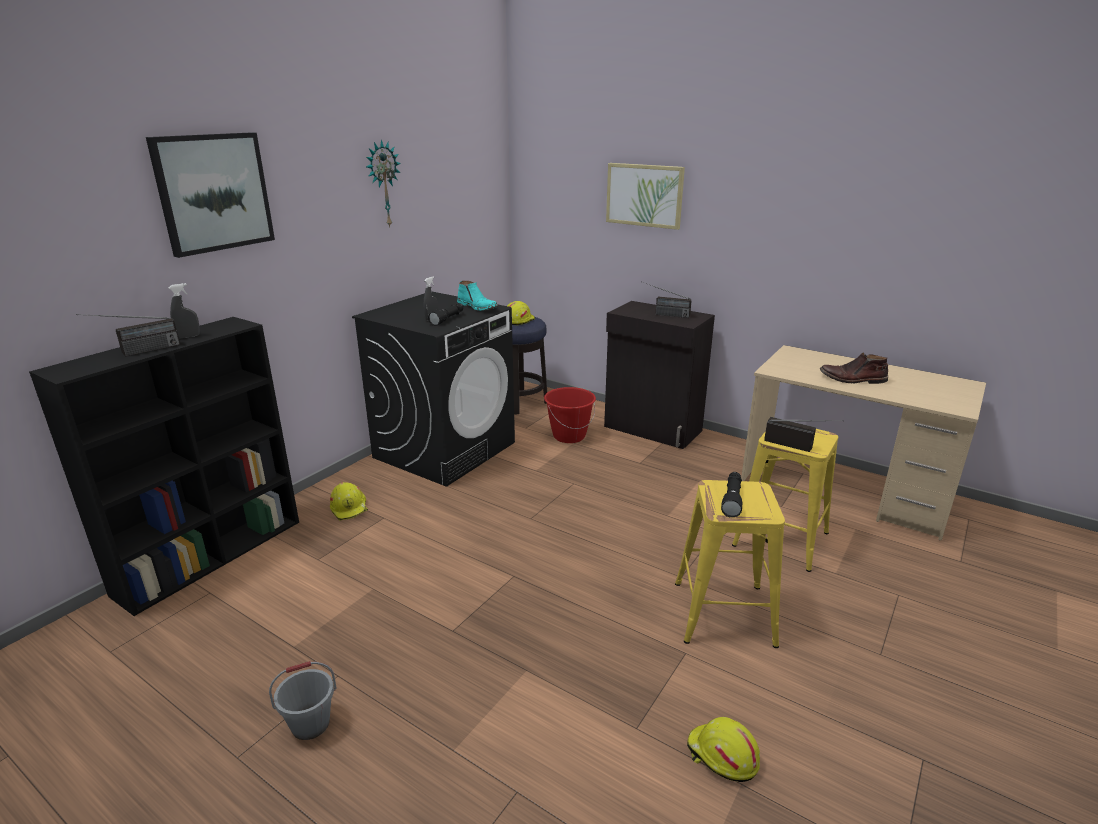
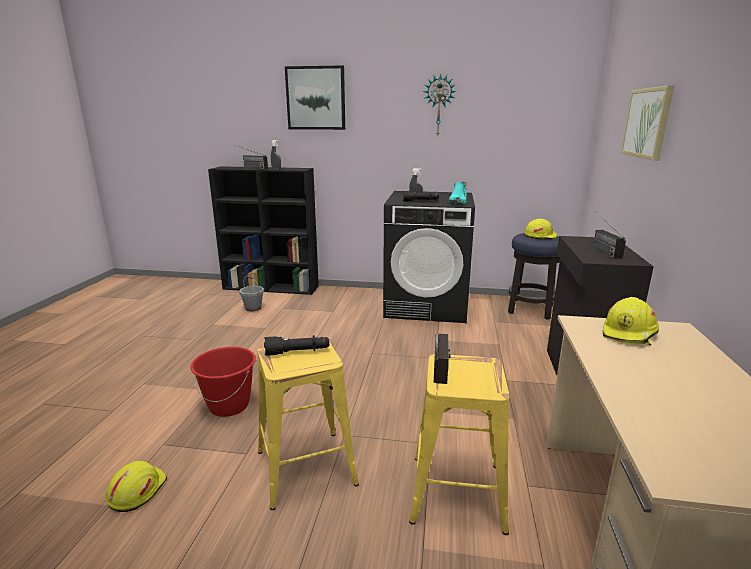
camera: 65 degrees right, 5 degrees down
grey bucket [269,661,337,740] -> grey bucket moved to [239,275,264,311]
yellow hard hat [330,482,368,520] -> yellow hard hat moved to [603,297,659,345]
red bucket [544,387,596,443] -> red bucket moved to [190,347,256,417]
brown boot [820,353,888,384] -> none

